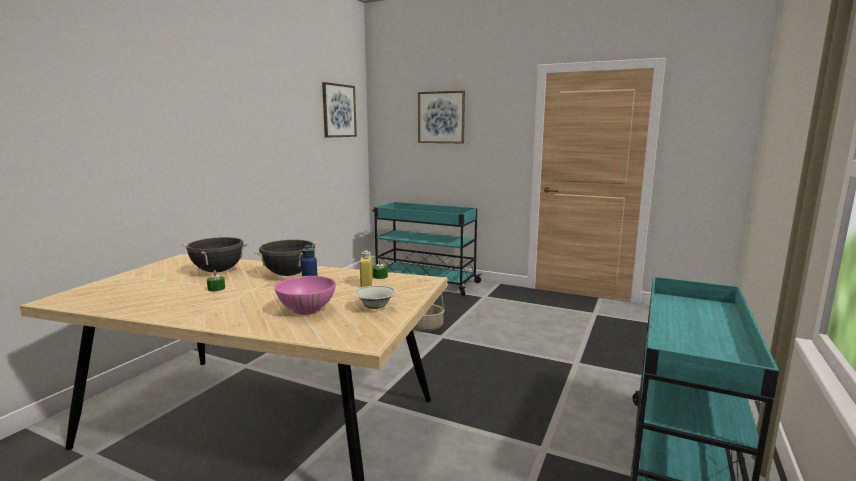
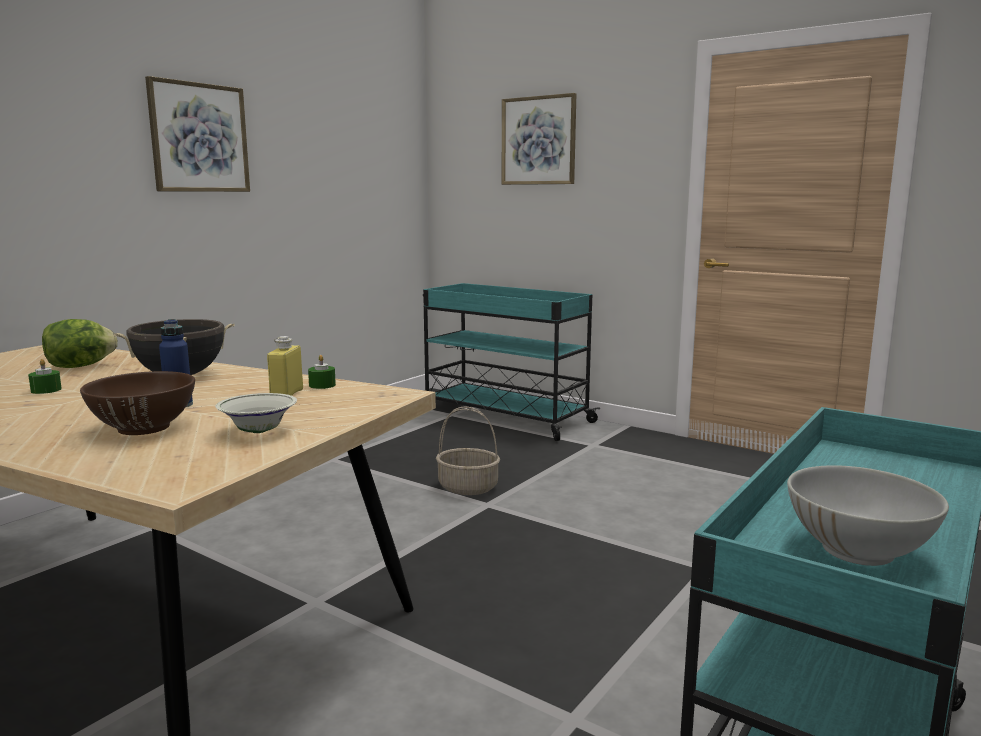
camera: 10 degrees right, 0 degrees up
black cooking pot [182,237,249,273] -> lettuce [42,319,118,368]
pink bowl [274,276,336,315] -> brown bowl [80,371,195,435]
picture [322,82,357,138] -> picture moved to [145,76,250,192]
none -> white bowl [787,465,949,566]

